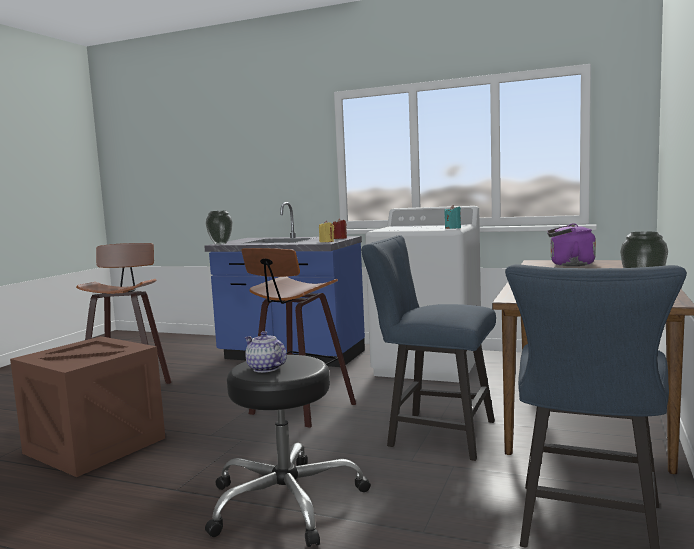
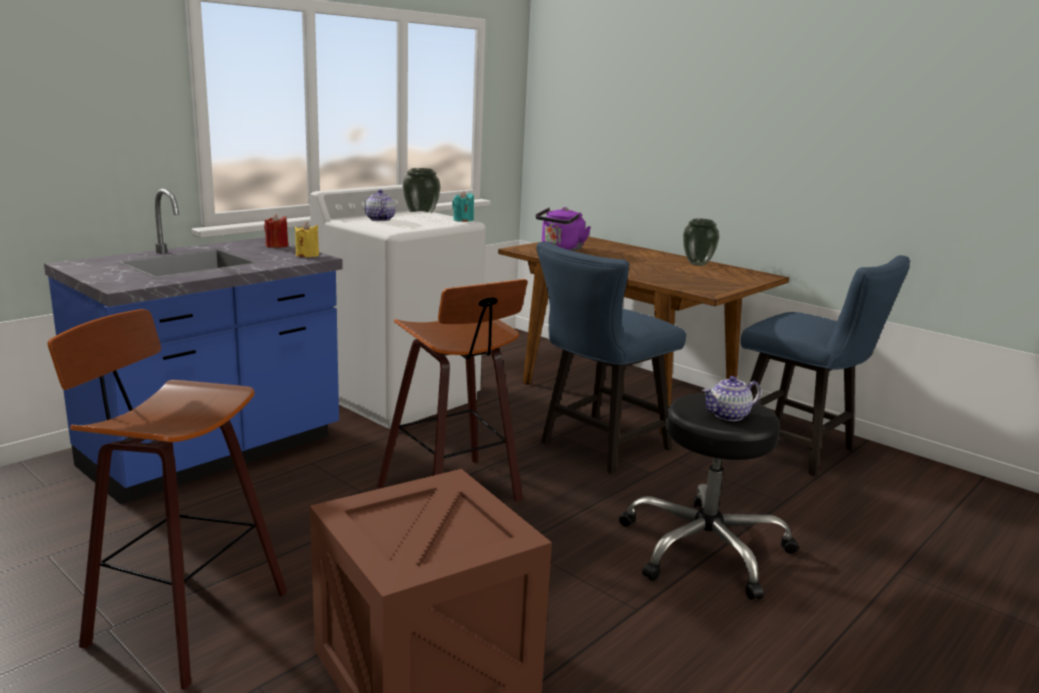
camera: 70 degrees left, 10 degrees up
vase [206,211,232,244] -> vase moved to [403,168,441,218]
none -> teapot [365,190,396,221]

